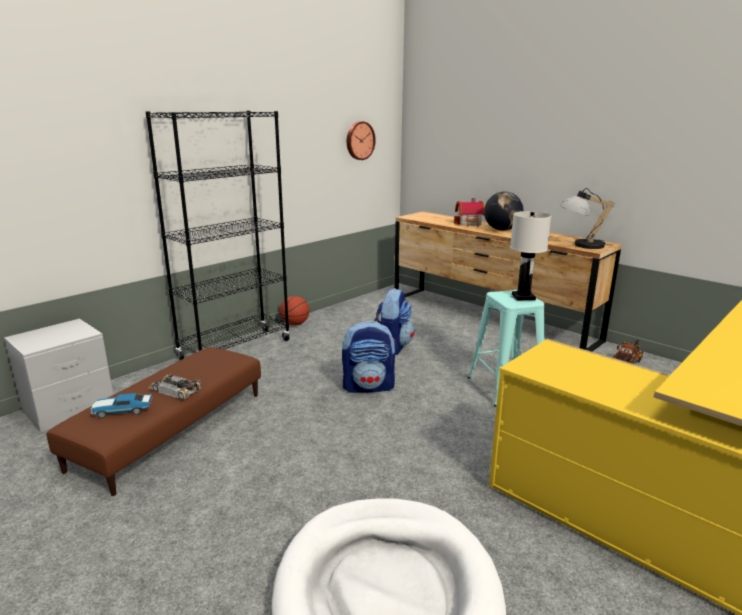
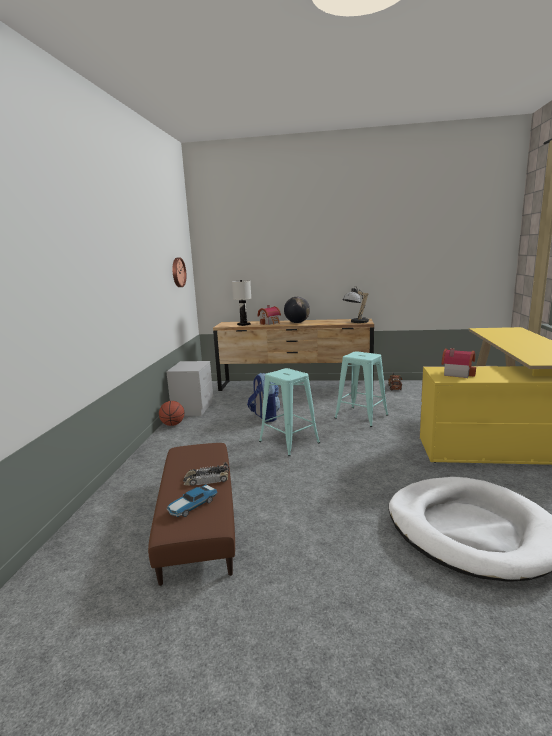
camera: 35 degrees left, 5 degrees down
grey nightstand [4,319,113,432] -> grey nightstand moved to [166,361,213,416]
black bookcase [145,111,290,360] -> none
backpack [342,321,396,393] -> turquoise stool [259,368,320,456]
white table lamp [510,211,552,300] -> white table lamp moved to [232,280,251,326]
none -> toy house [441,348,476,378]

